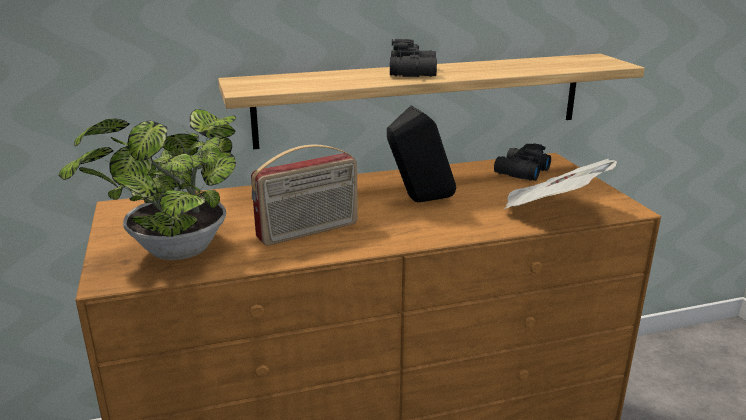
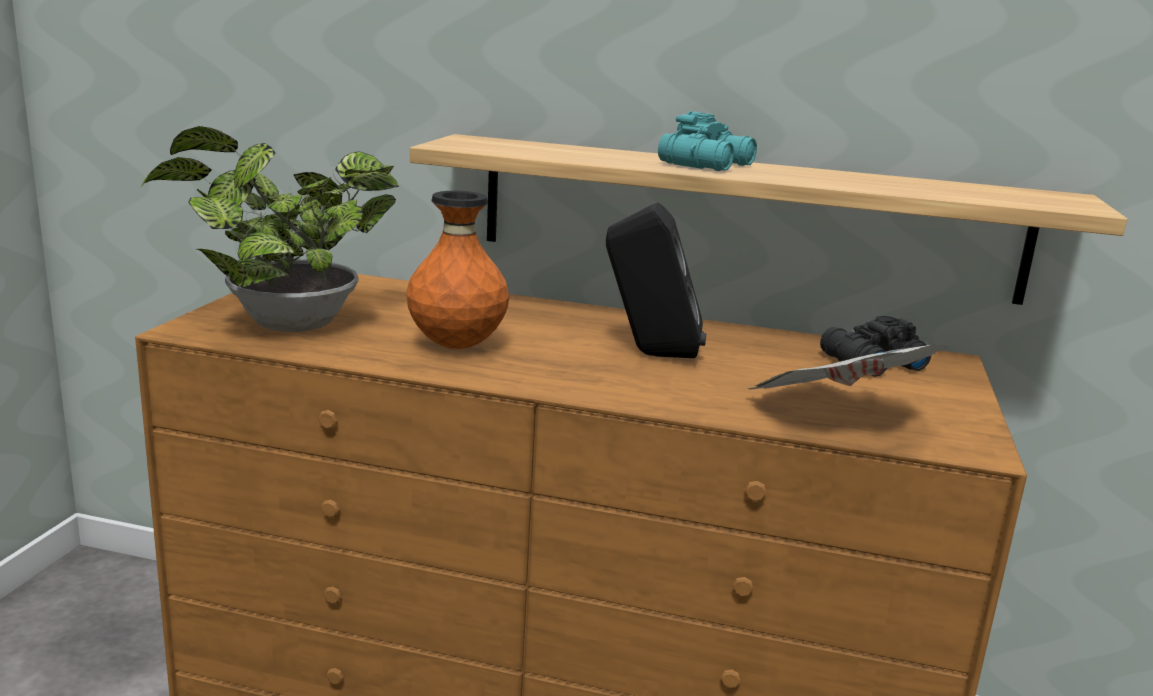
camera: 30 degrees right, 5 degrees down
radio [251,145,358,246] -> orange vase [407,191,509,349]
black binoculars [390,39,437,77] -> turquoise binoculars [658,111,757,171]

